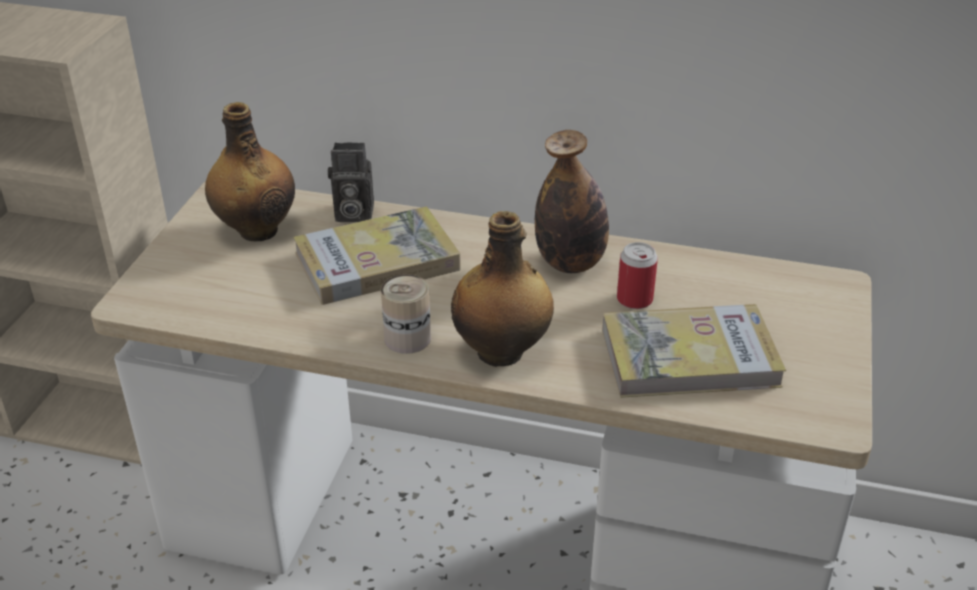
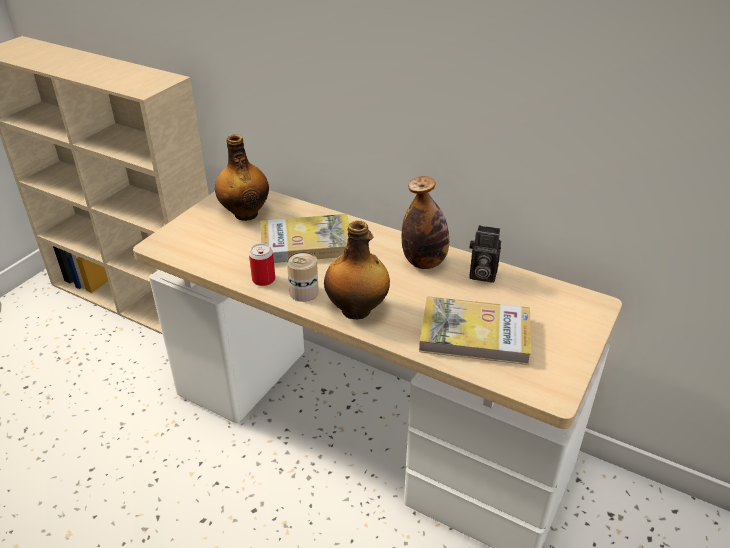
camera: 15 degrees right, 0 degrees up
camera [328,143,374,222] -> camera moved to [469,225,501,283]
can [617,242,658,309] -> can moved to [249,243,275,286]

